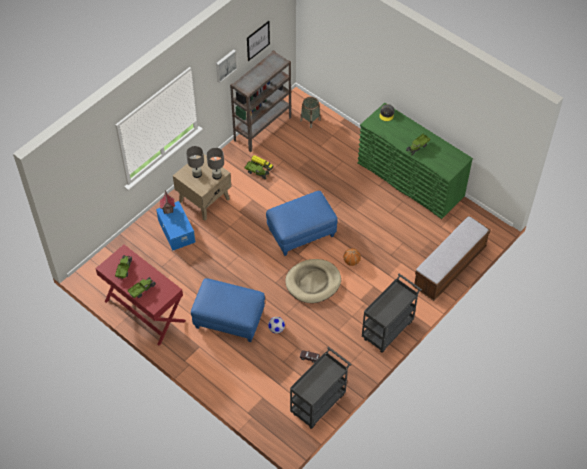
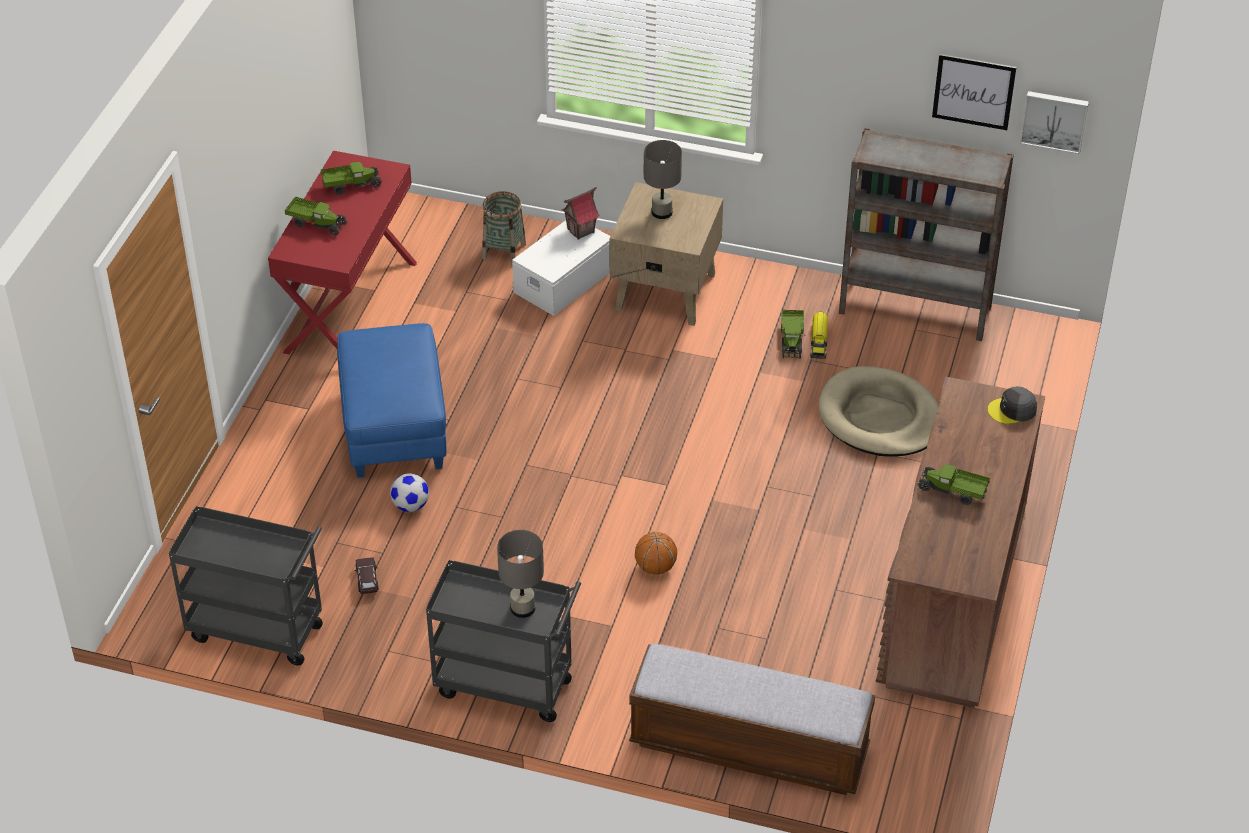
camera: 65 degrees right, 10 degrees down
blue storage box [156,201,195,251] -> white storage box [512,220,610,316]
grey table lamp [207,148,224,180] -> grey table lamp moved to [497,530,544,618]
picture [216,49,237,83] -> picture moved to [1020,91,1089,154]
blue ottoman [266,191,338,256] -> none
beige dog bed [285,259,341,303] -> beige dog bed moved to [818,366,940,457]
basket [300,97,321,128] -> basket moved to [482,191,526,265]
green dresser [357,103,473,219] -> brown dresser [876,377,1045,708]

